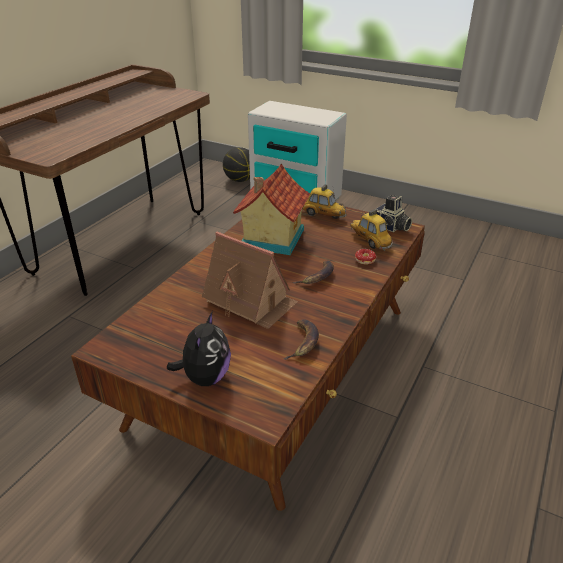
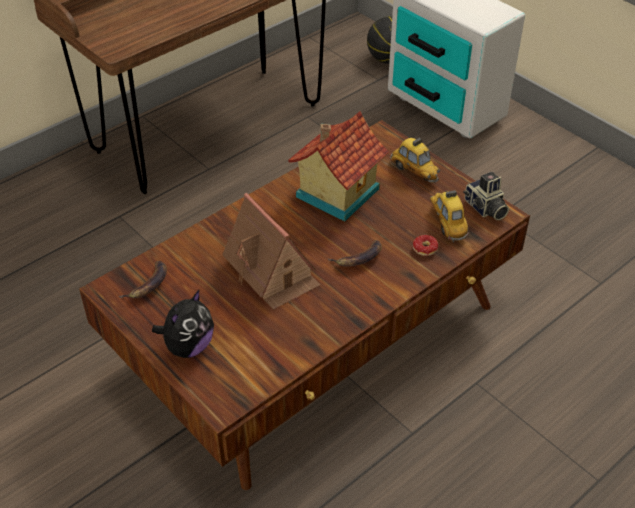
camera: 20 degrees right, 10 degrees up
banana [284,319,319,360] -> banana moved to [118,261,167,298]

